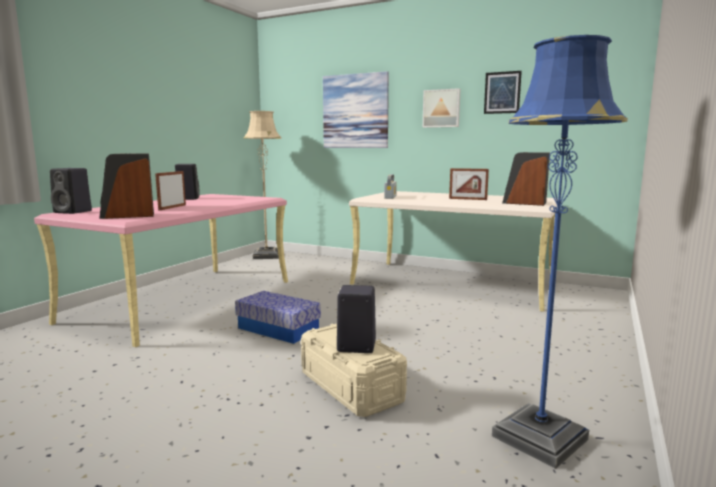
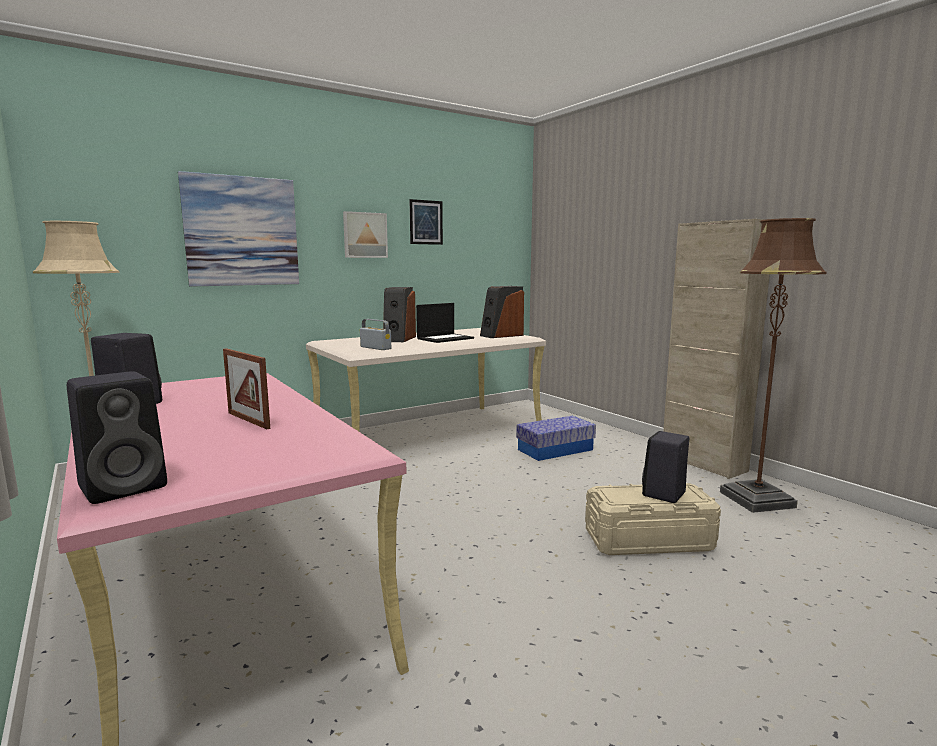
camera: 60 degrees left, 0 degrees up
speaker [99,153,154,219] -> speaker moved to [383,287,416,342]
storage box [235,291,321,344] -> storage box moved to [516,416,596,461]
picture frame [449,168,489,200] -> laptop [416,303,474,343]
blue floor lamp [492,35,628,469] -> brown floor lamp [720,218,826,513]
none -> beige cabinet [663,219,770,479]

